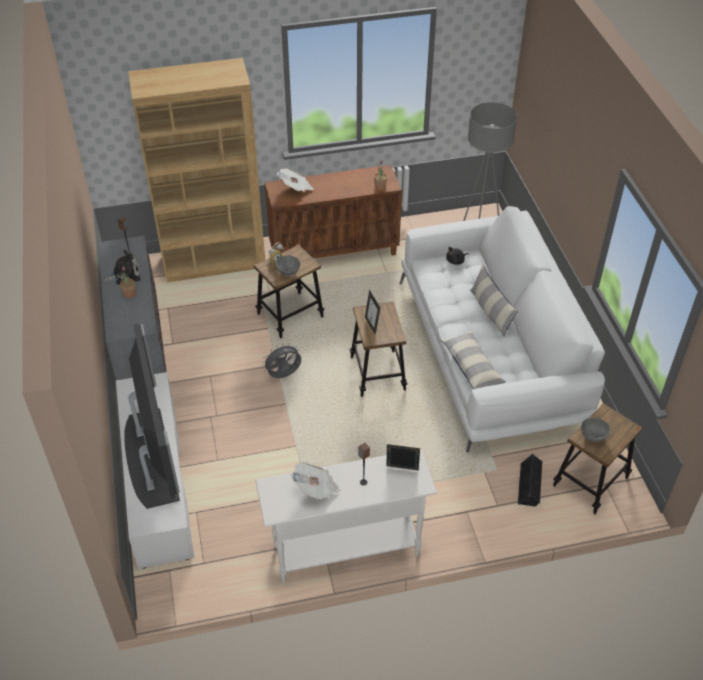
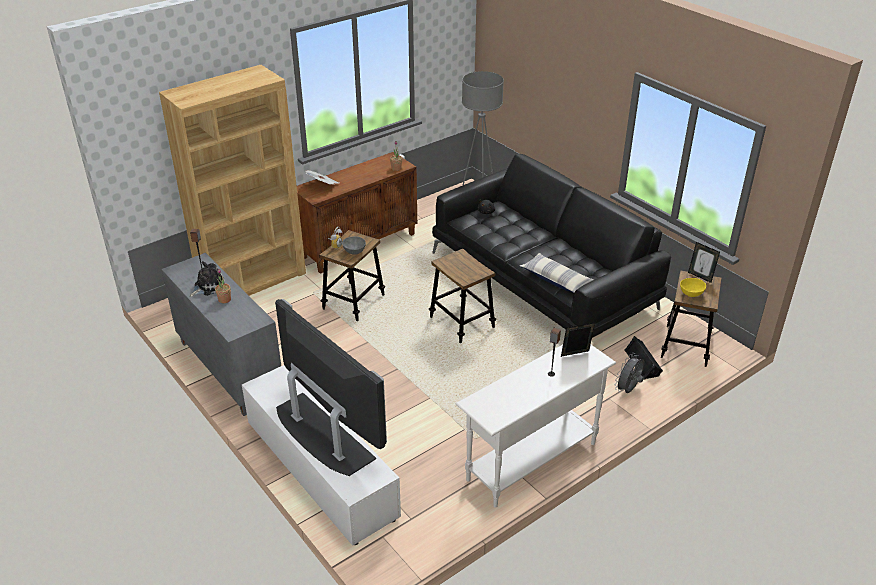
camera: 25 degrees left, 10 degrees down
grey fan [262,343,301,378] -> grey fan moved to [615,353,644,393]
newspaper [291,462,340,500] -> none
picture frame [365,290,380,335] -> picture frame moved to [688,242,720,283]
white sofa [399,206,605,453] -> black sofa [432,154,671,338]
pillow [470,265,518,336] -> none
grey bowl [581,418,611,442] -> yellow bowl [680,278,706,297]

